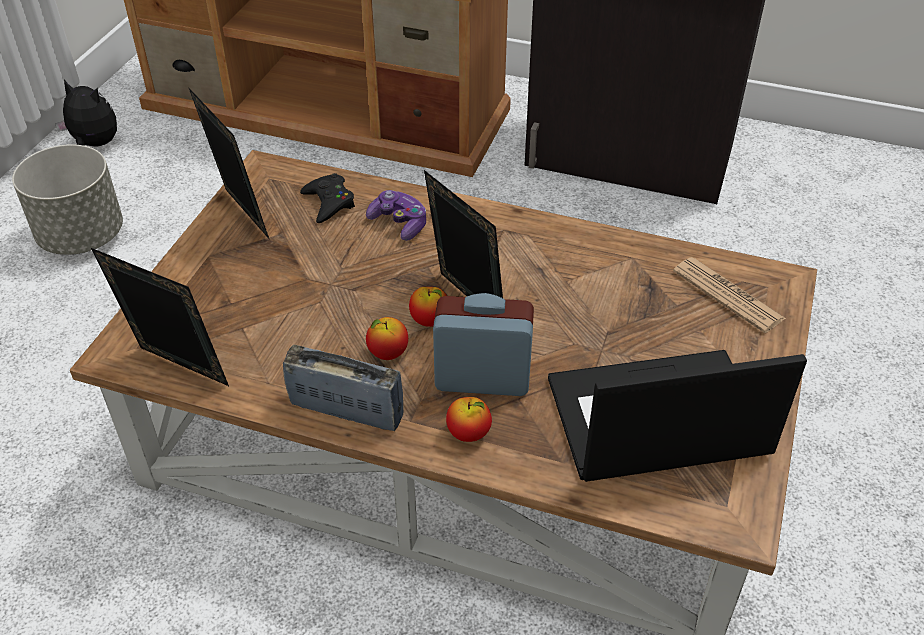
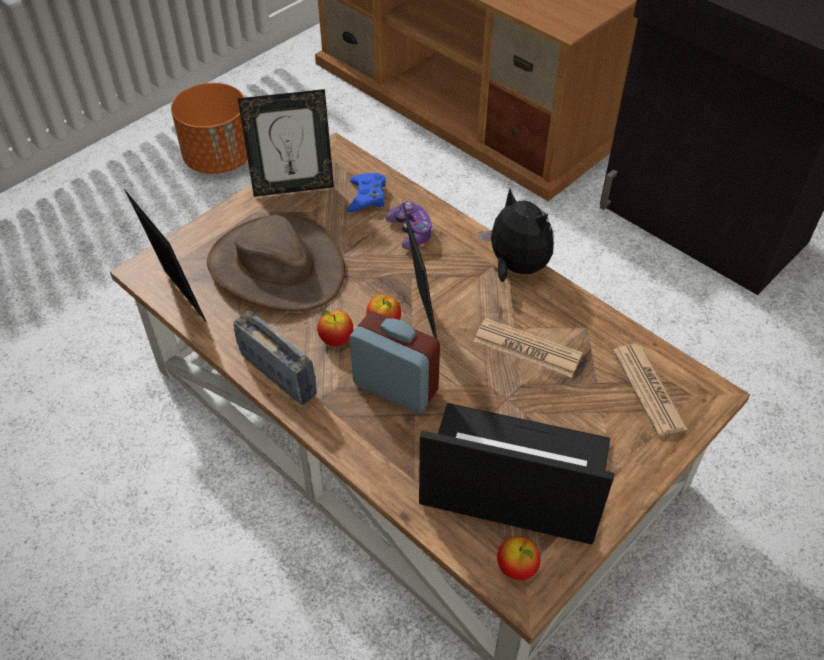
camera: 25 degrees right, 5 degrees up
grey planter [12,144,123,255] -> orange planter [171,83,248,174]
plush toy [55,80,117,147] -> plush toy moved to [479,189,554,282]
picture frame [188,87,269,239] -> picture frame turned 90 degrees clockwise [238,89,334,197]
black game controller [300,173,355,223] -> blue game controller [347,173,386,212]
apple [446,397,492,442] -> apple moved to [497,536,540,580]
none -> brown hat [207,214,345,312]
none -> newspaper [474,318,583,378]

